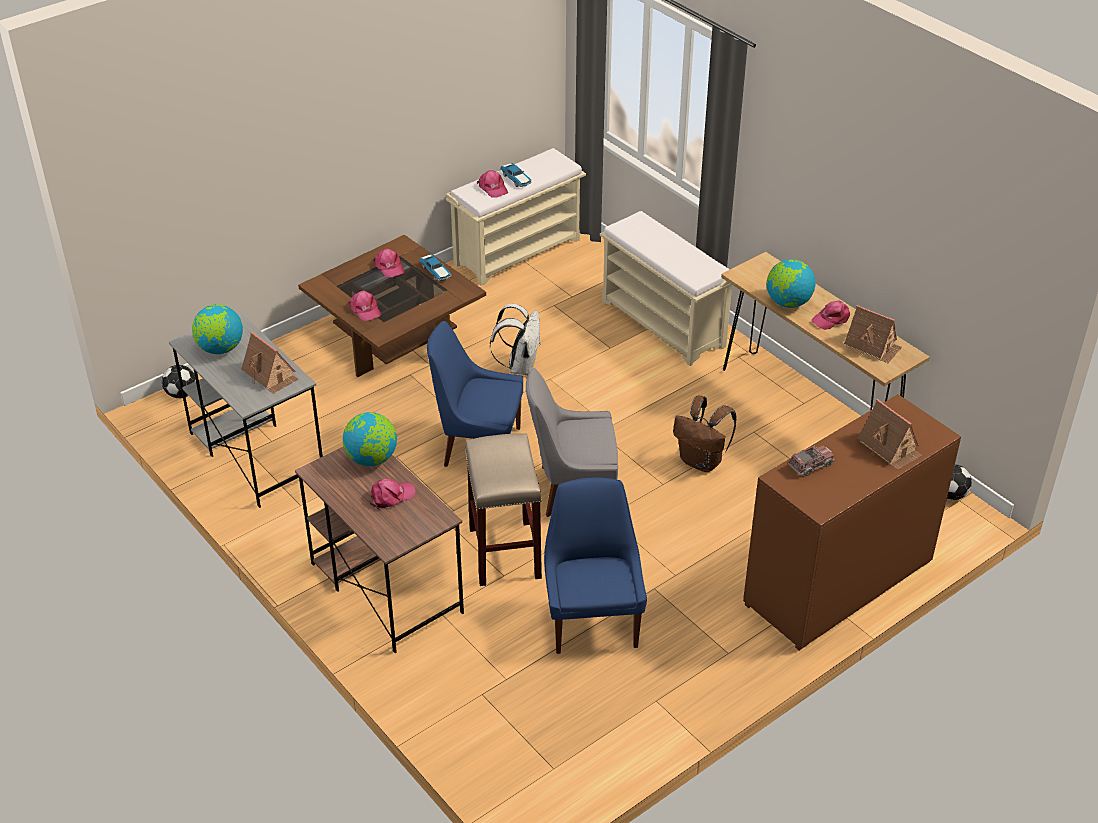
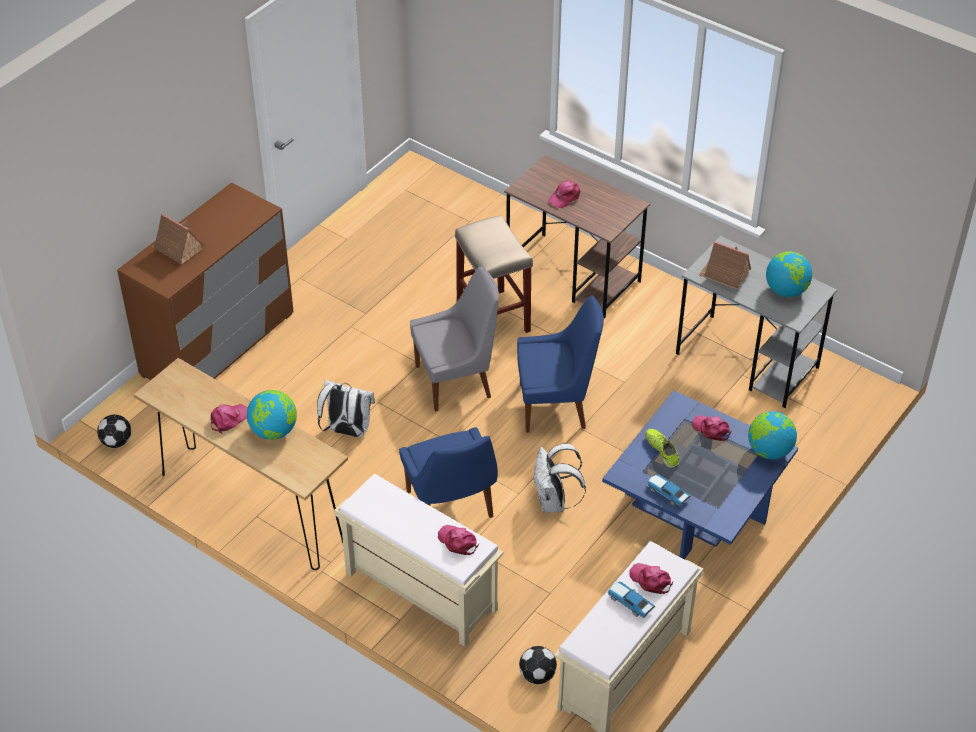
camera: 165 degrees right, 5 degrees up
football [162,365,196,398] -> football moved to [519,646,557,684]
brown coffee table [298,235,486,377] -> blue coffee table [602,390,798,559]
globe [343,412,397,466] -> globe moved to [748,411,797,459]
pink cap [373,248,404,277] -> pink cap moved to [438,525,479,555]
blue chair [544,478,647,654] -> blue chair moved to [399,427,498,518]
brown backpack [673,395,737,472] -> white backpack [317,380,375,437]
toy truck [788,446,834,477] -> none
toy house [844,305,902,363] -> none
none -> shoe [645,429,679,468]

